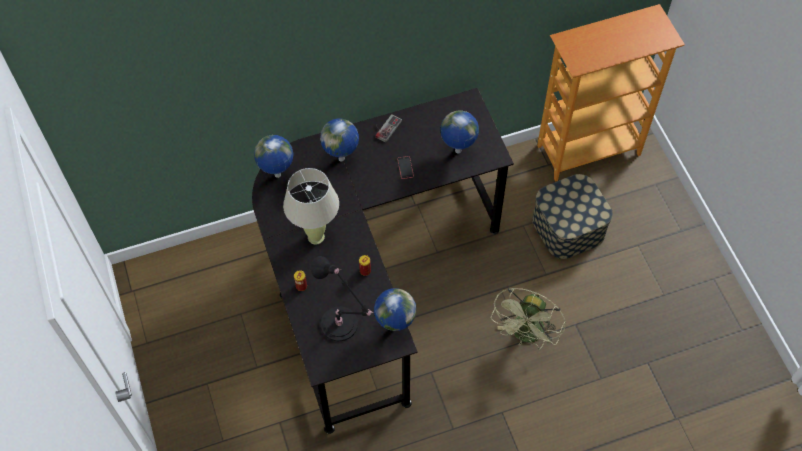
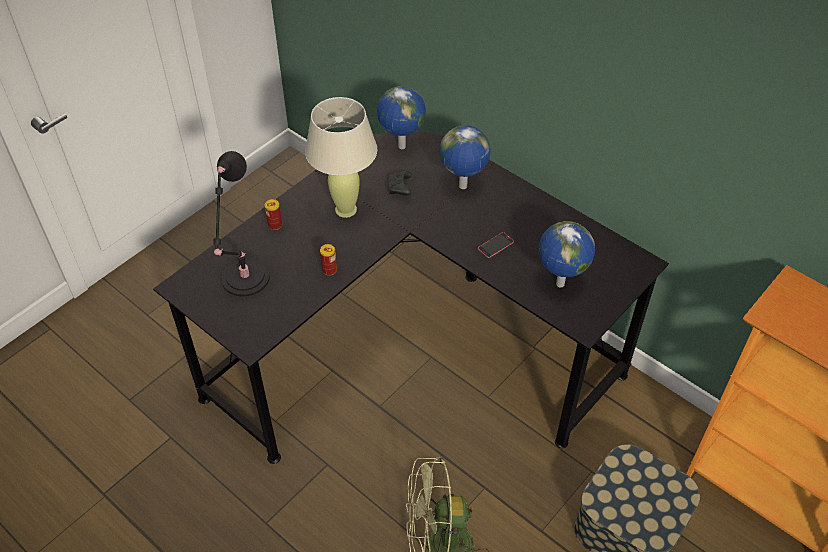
camera: 60 degrees right, 10 degrees down
globe [374,288,416,331] -> none
game controller [375,114,402,142] -> none

